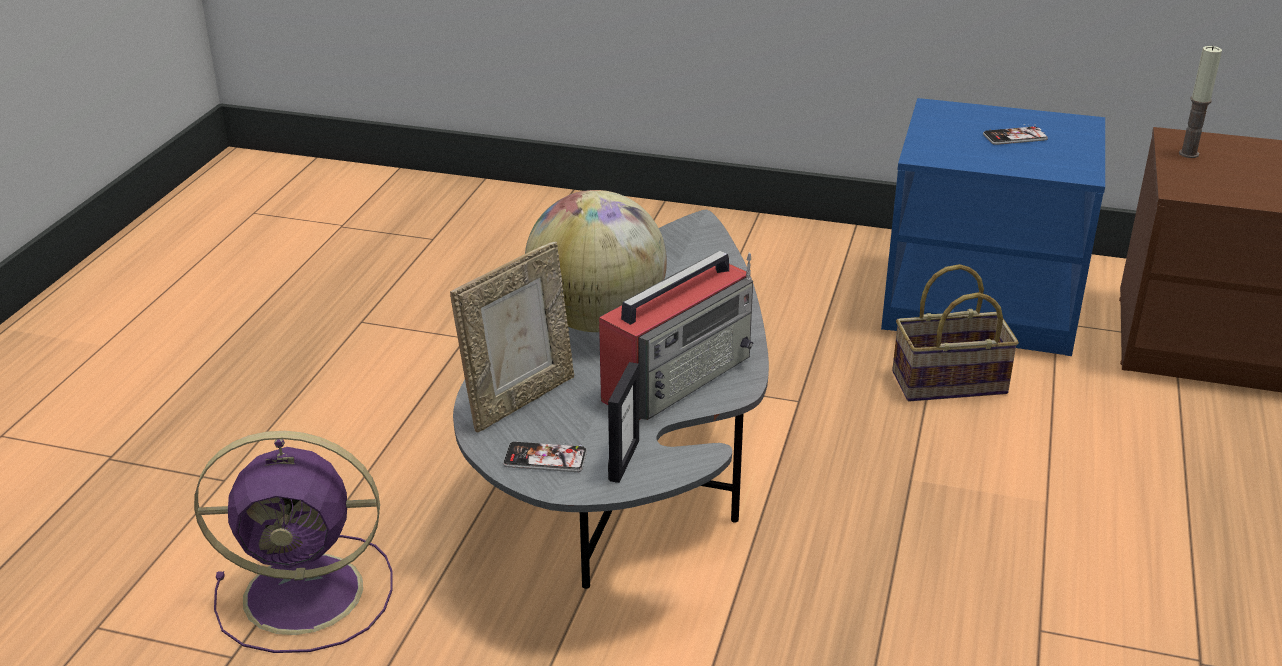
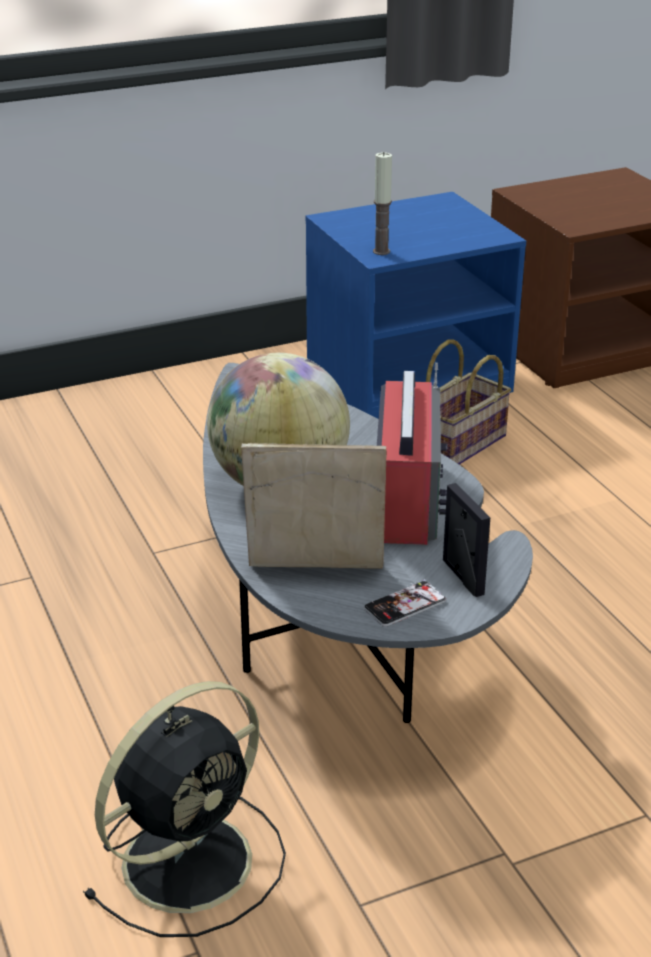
camera: 40 degrees left, 0 degrees up
purple fan [194,431,393,653] -> black fan [83,681,286,937]
picture frame [450,242,574,433] -> picture frame turned 90 degrees counterclockwise [241,443,386,569]
phone [983,124,1048,145] -> none
candle [1179,46,1222,158] -> candle moved to [373,152,392,255]

